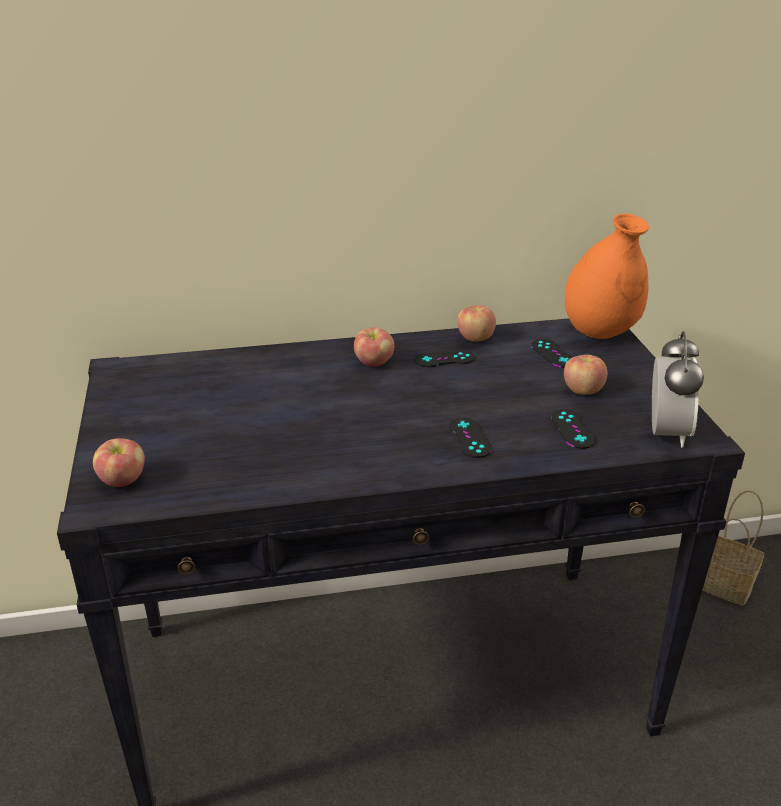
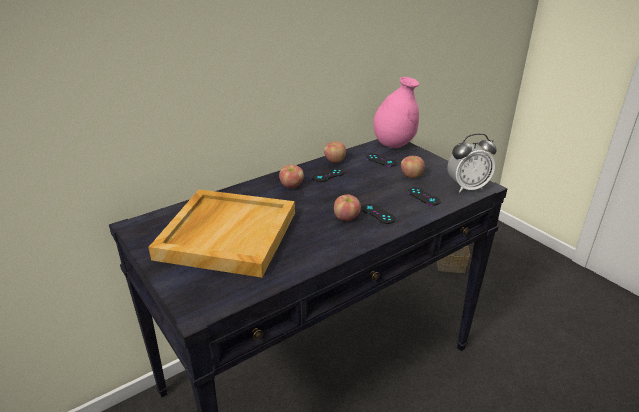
camera: 25 degrees left, 0 degrees up
apple [93,438,145,487] -> apple moved to [334,195,361,221]
orange vase [565,214,649,339] -> pink vase [374,77,419,148]
alarm clock [652,331,704,448] -> alarm clock turned 90 degrees clockwise [447,133,497,193]
none -> beige tray [148,190,295,278]

